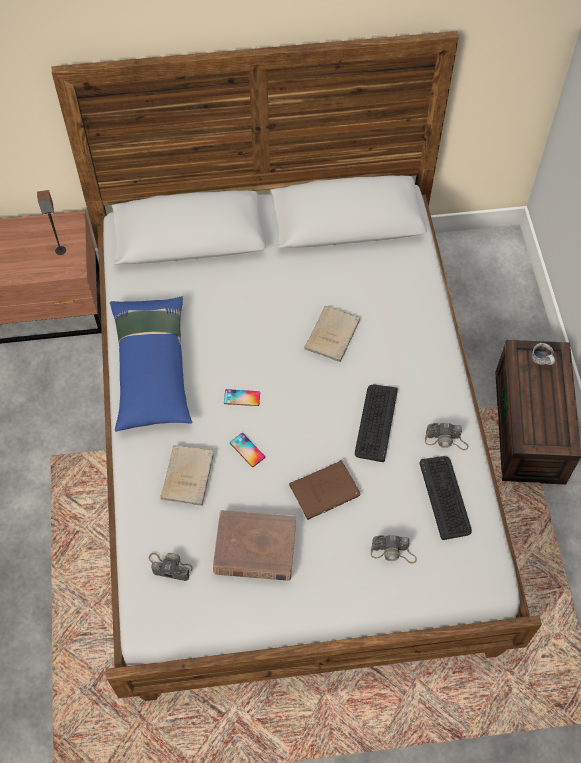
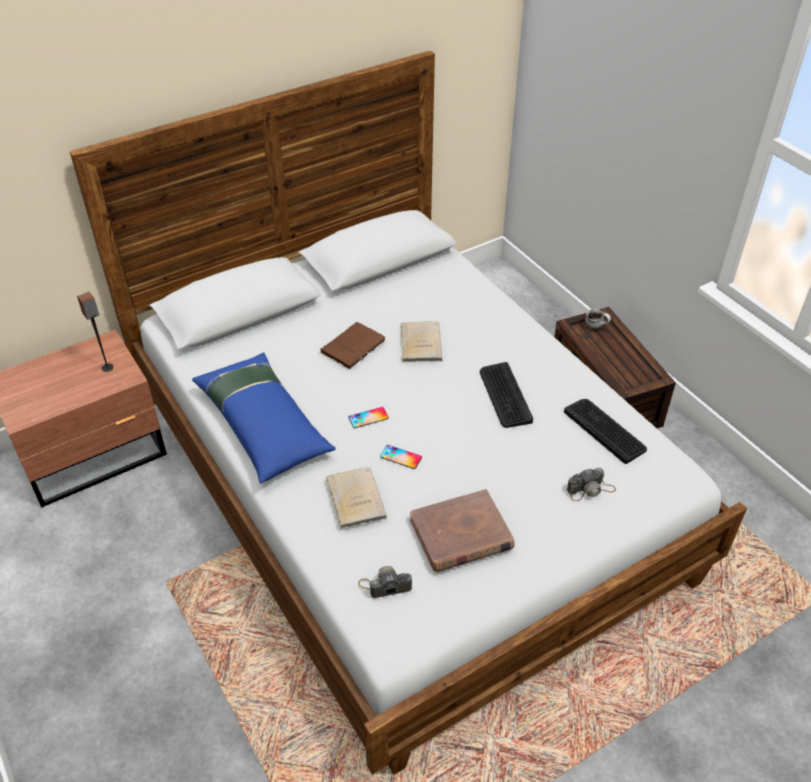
camera: 25 degrees left, 15 degrees down
brown book [289,460,361,520] -> brown book moved to [320,322,385,369]
camera [425,423,468,450] -> none

